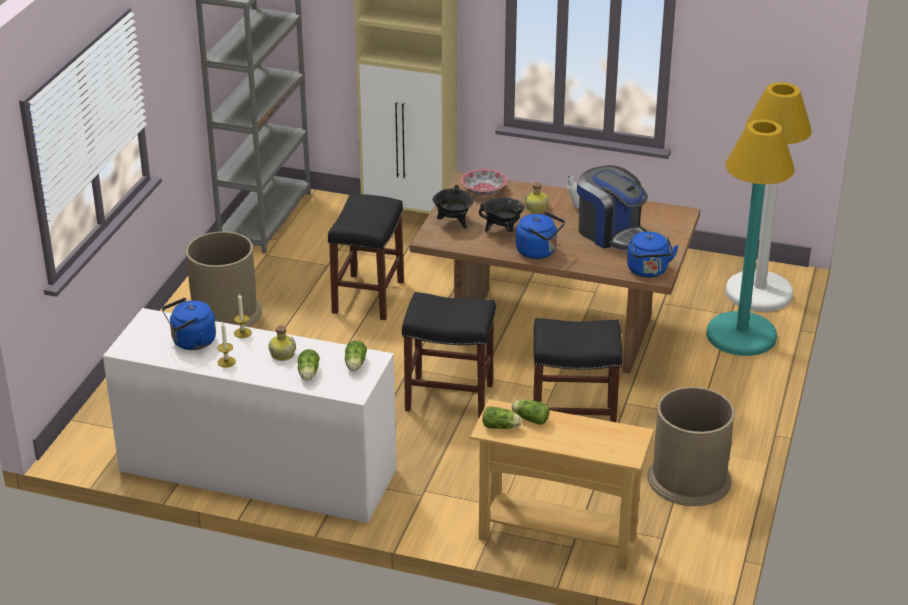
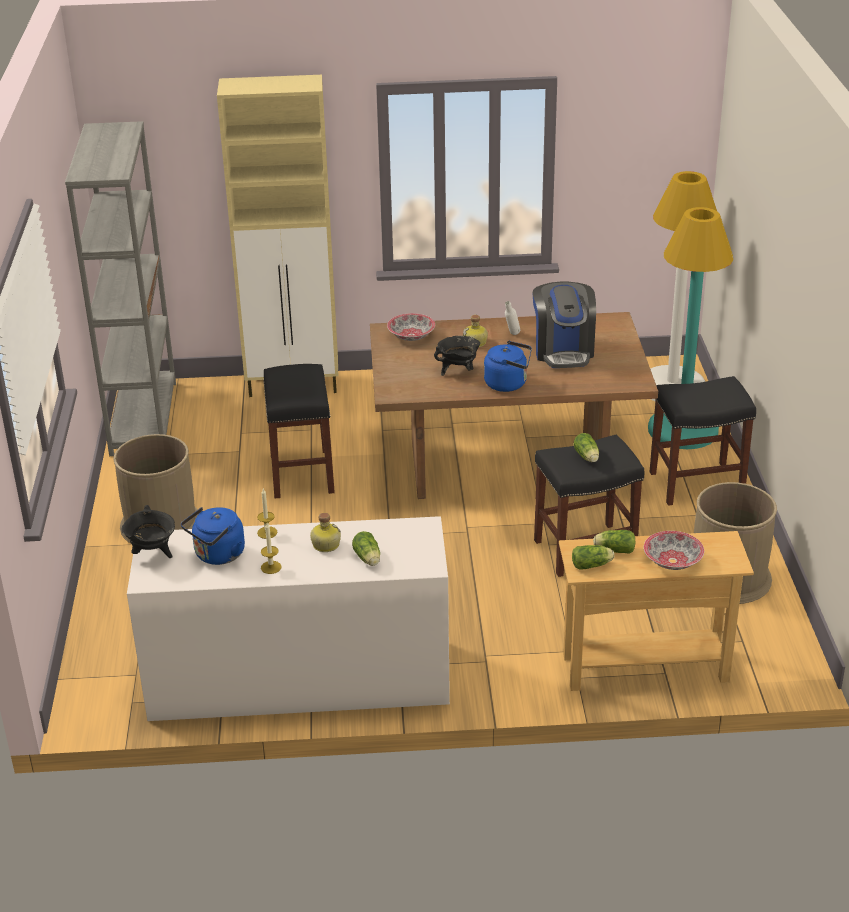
camera: 20 degrees left, 0 degrees up
lettuce [345,340,367,371] -> lettuce moved to [574,433,599,462]
black stool [402,292,496,419] -> black stool moved to [649,376,756,506]
black cooking pot [432,185,474,229] -> black cooking pot moved to [122,505,175,558]
coffee machine [577,165,648,250] -> coffee machine turned 60 degrees clockwise [532,282,596,368]
blue kettle [627,232,679,278] -> none
none -> bowl [644,531,704,570]

